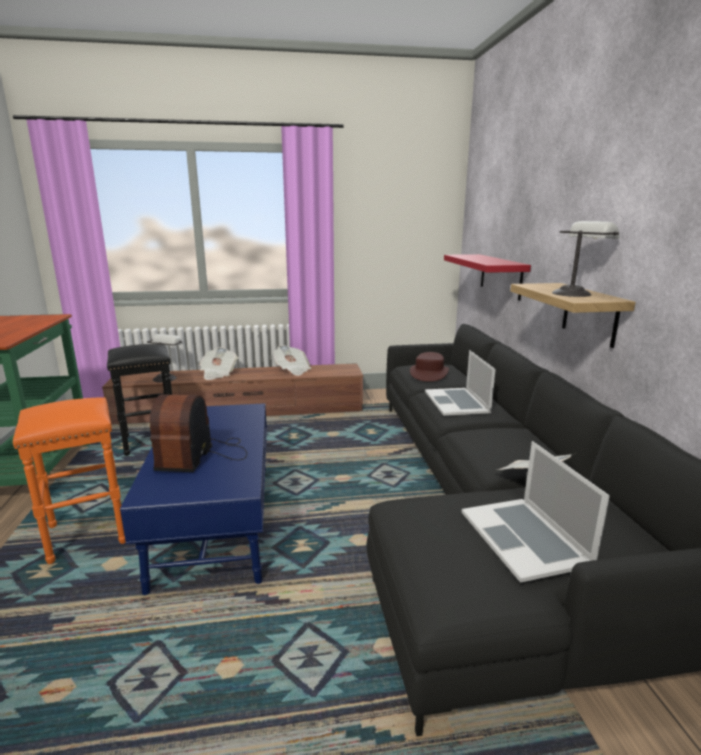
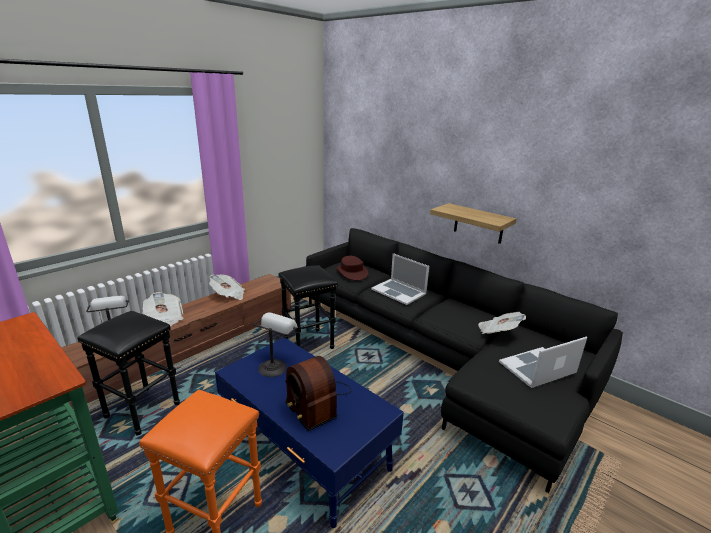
camera: 40 degrees left, 5 degrees up
red shelf [444,254,531,300] -> none
laptop [461,441,610,583] -> laptop turned 120 degrees clockwise [499,337,587,388]
table lamp [552,221,620,297] -> table lamp moved to [254,312,298,377]
none -> black stool [278,265,338,349]

